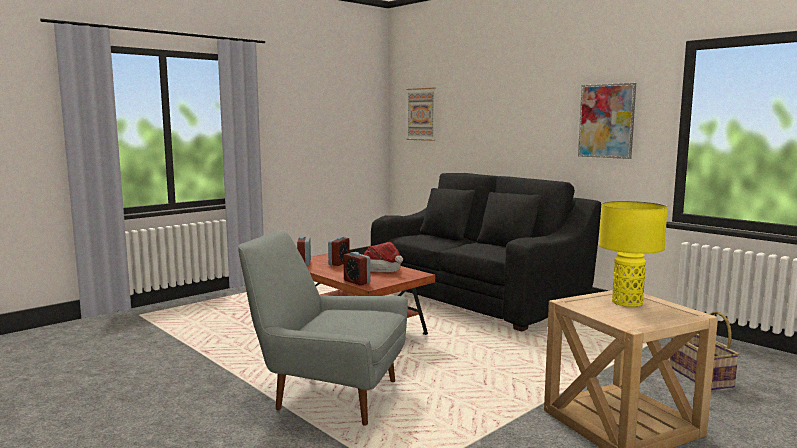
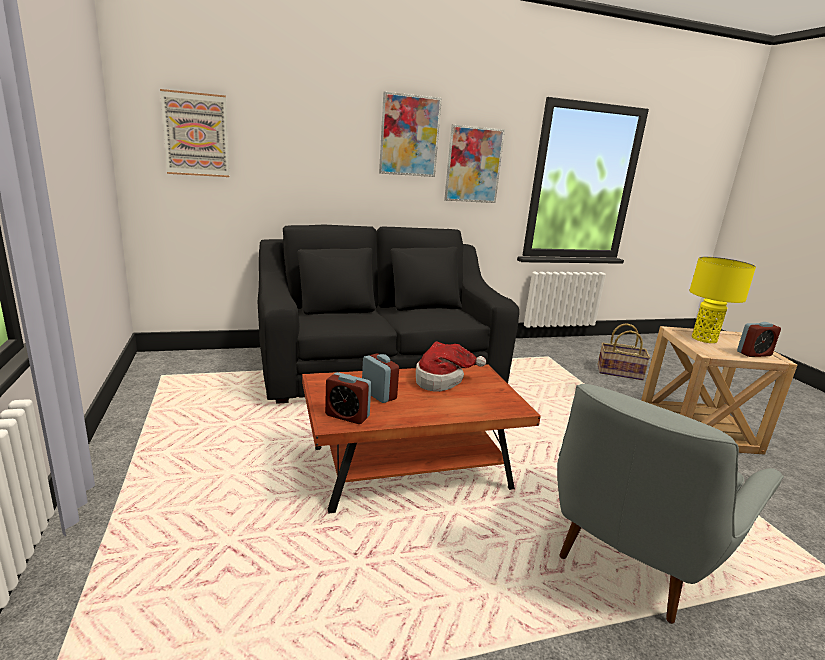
camera: 65 degrees left, 10 degrees up
alarm clock [343,252,370,285] -> alarm clock moved to [737,322,781,357]
none -> picture [379,92,442,177]

